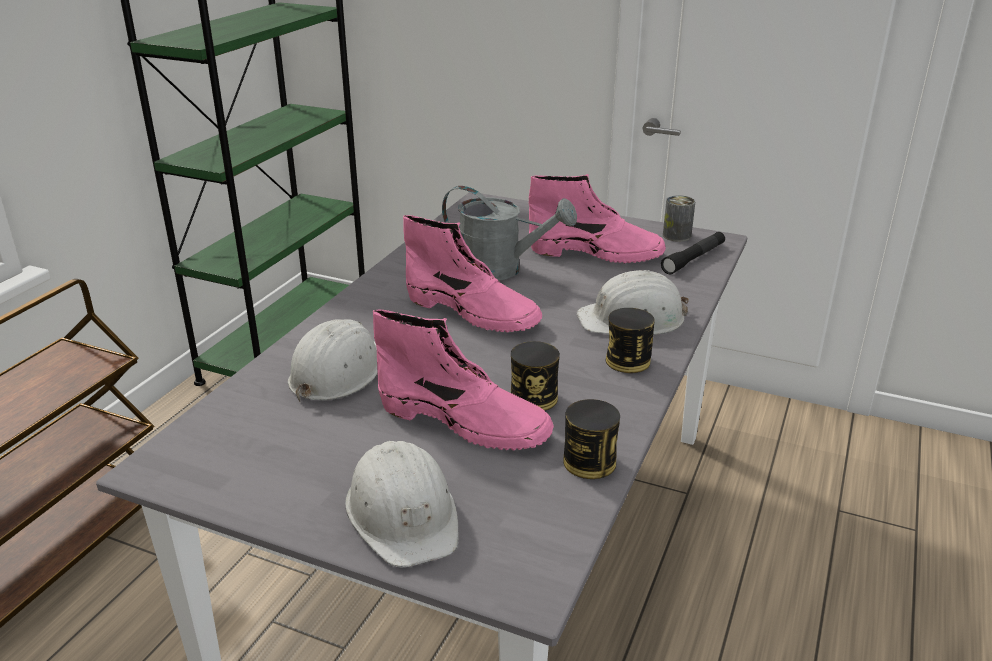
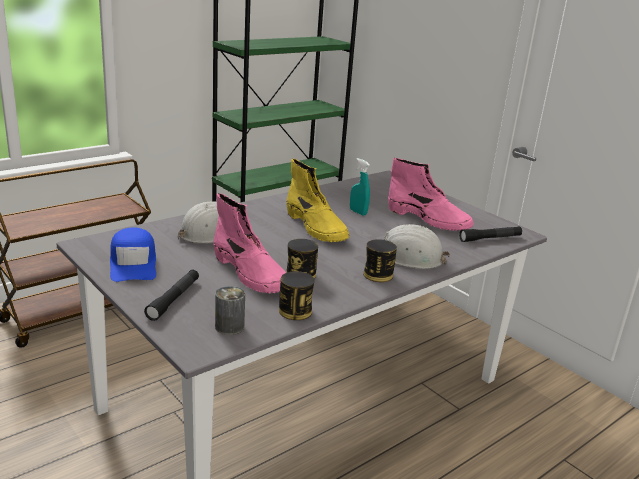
camera: 25 degrees right, 5 degrees down
white hard hat [345,441,458,567] -> black flashlight [144,270,199,321]
pink boot [403,215,542,332] -> yellow boot [287,159,349,242]
grey watering can [442,186,577,280] -> turquoise spray bottle [350,158,370,216]
can [663,195,695,242] -> can moved to [215,286,245,335]
none -> blue cap [110,227,156,282]

